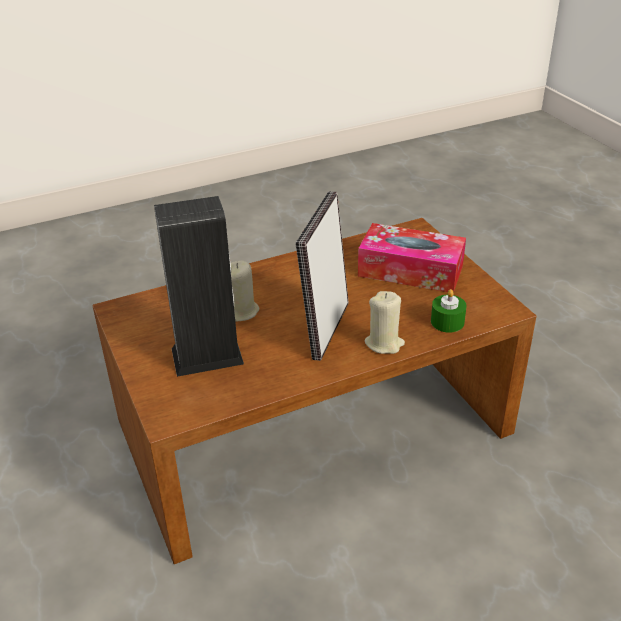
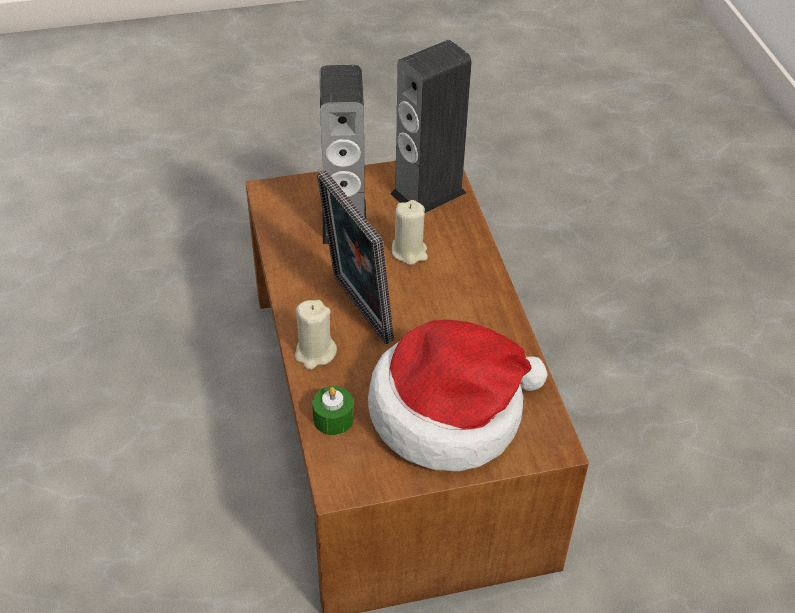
camera: 100 degrees right, 10 degrees up
picture frame [296,191,348,361] -> picture frame turned 150 degrees counterclockwise [317,170,394,344]
tissue box [358,223,466,293] -> hat [368,320,548,471]
none -> speaker [391,40,472,213]

